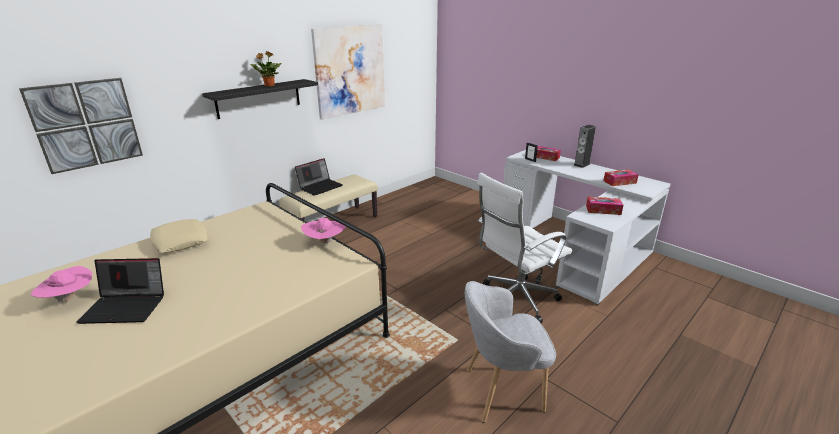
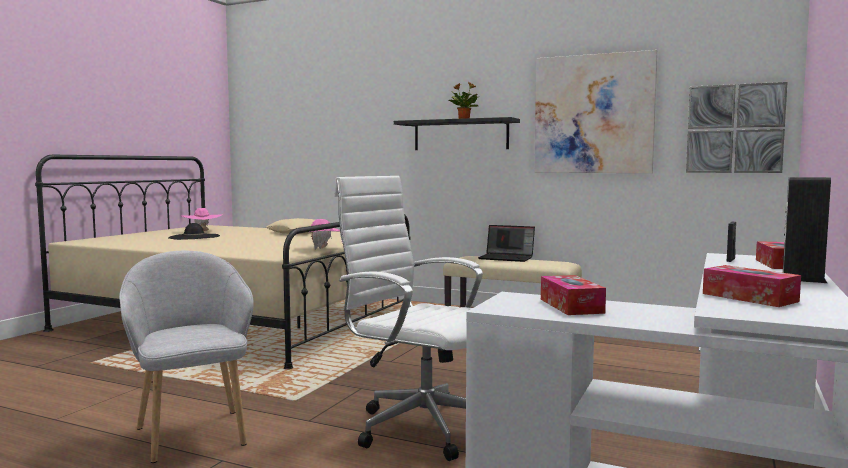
camera: 70 degrees right, 20 degrees down
picture [19,78,143,174] -> picture moved to [686,82,787,173]
laptop [76,258,164,324] -> black hat [168,223,220,240]

